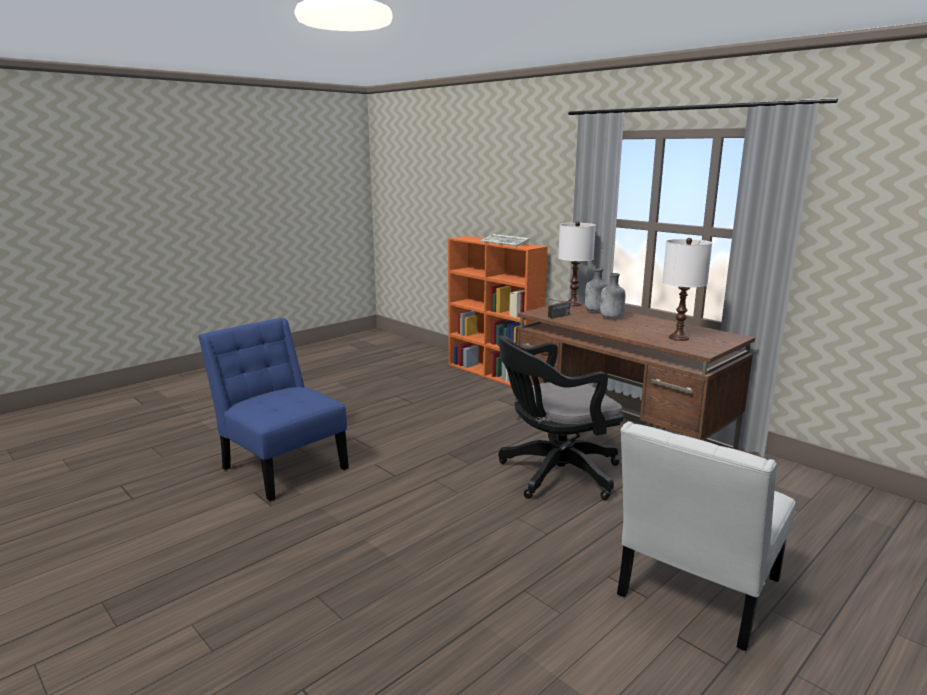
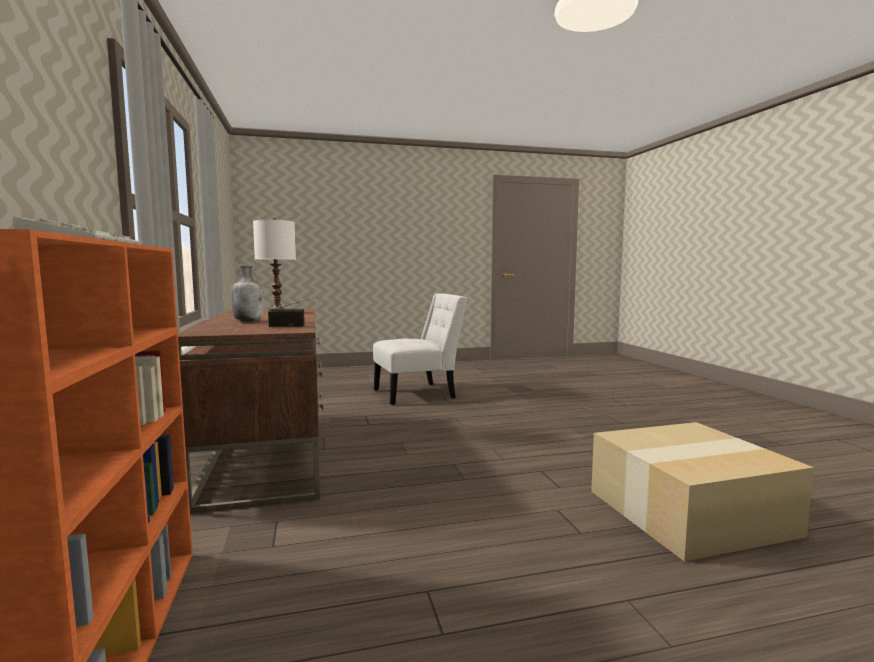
camera: 150 degrees left, 10 degrees down
blue chair [198,318,349,501] -> cardboard box [591,422,814,562]
black office chair [498,335,624,500] -> none
white table lamp [558,221,596,306] -> none
grey bottle [585,268,608,312] -> none

